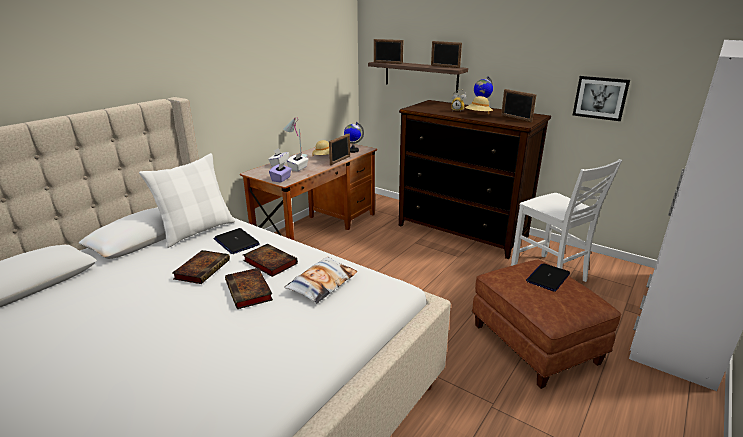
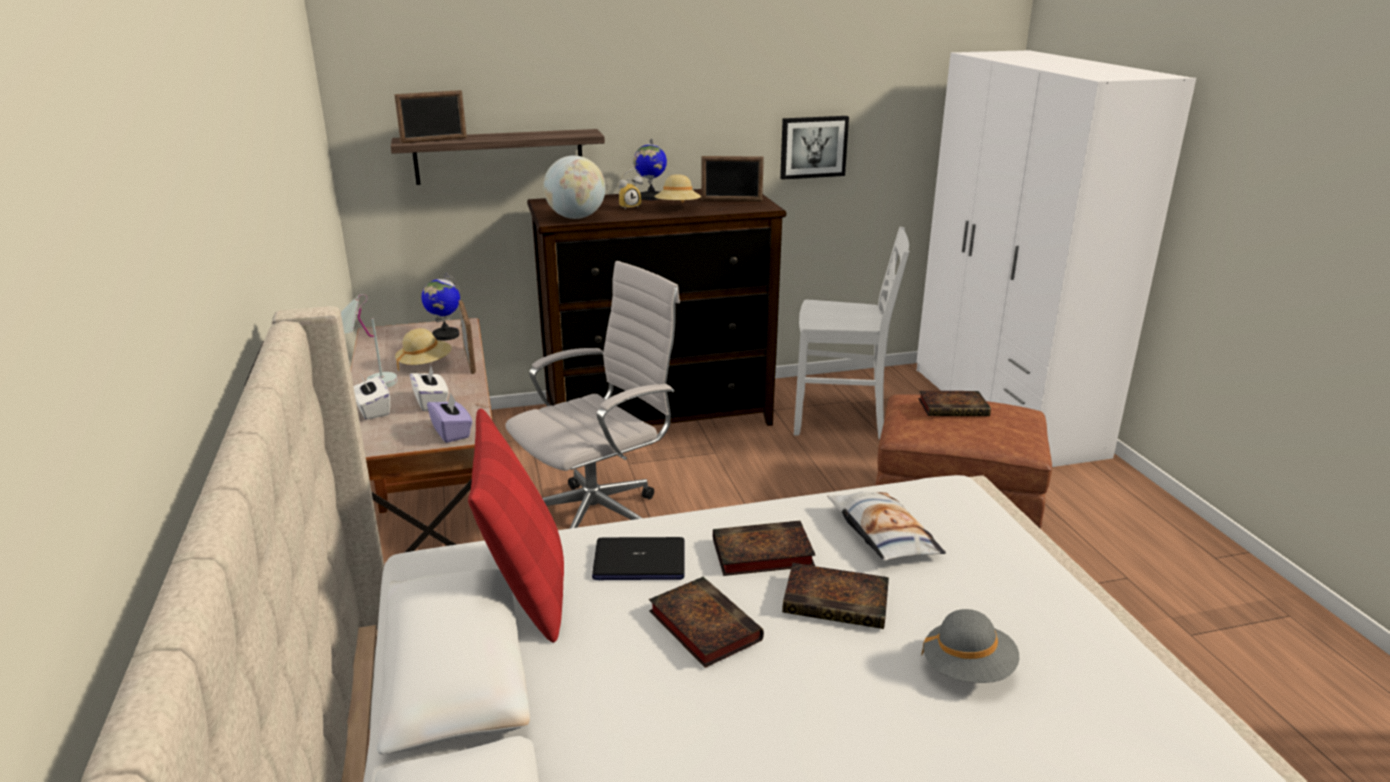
camera: 50 degrees left, 0 degrees up
white pillow [139,153,235,248] -> red pillow [468,408,564,643]
picture frame [431,41,462,68] -> none
laptop [526,263,570,292] -> book [918,391,991,416]
none -> white office chair [505,261,680,529]
none -> globe [543,155,605,219]
none -> grey hat [921,609,1019,683]

